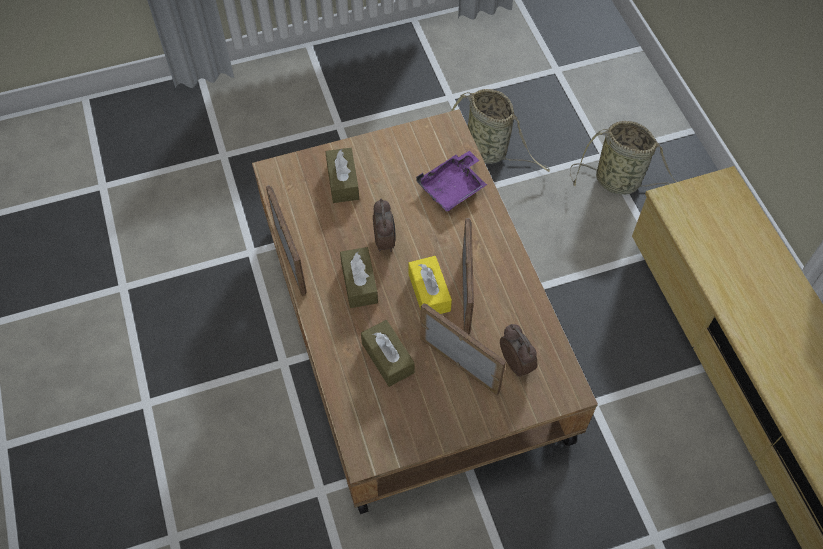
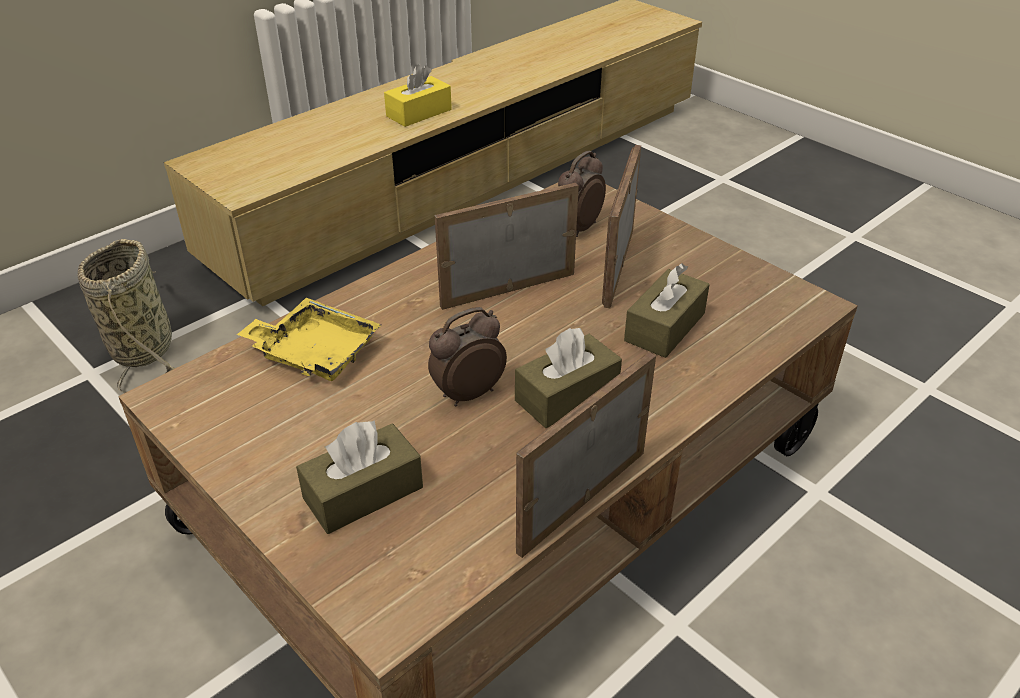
camera: 115 degrees left, 20 degrees down
yellow tissue box [408,256,452,314] -> yellow tissue box moved to [384,65,452,127]
purple tray [416,151,487,212] -> yellow tray [237,298,381,381]
basket [451,89,550,172] -> none

